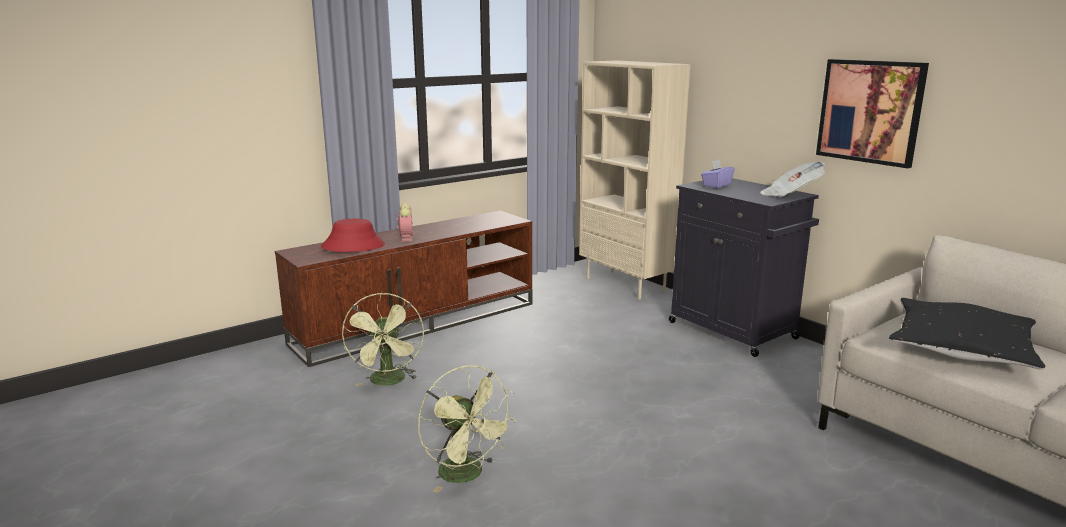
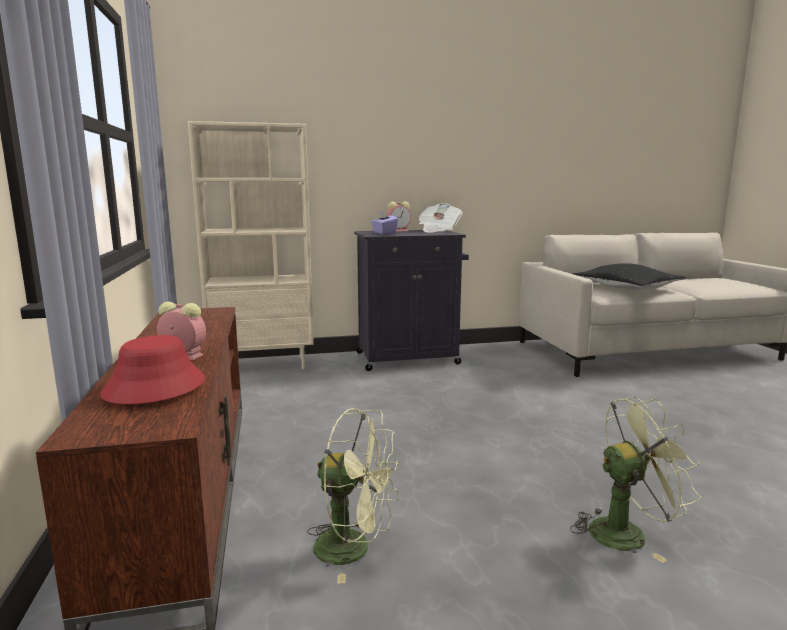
camera: 65 degrees left, 5 degrees down
picture [816,59,929,168] -> none
none -> alarm clock [386,201,411,232]

